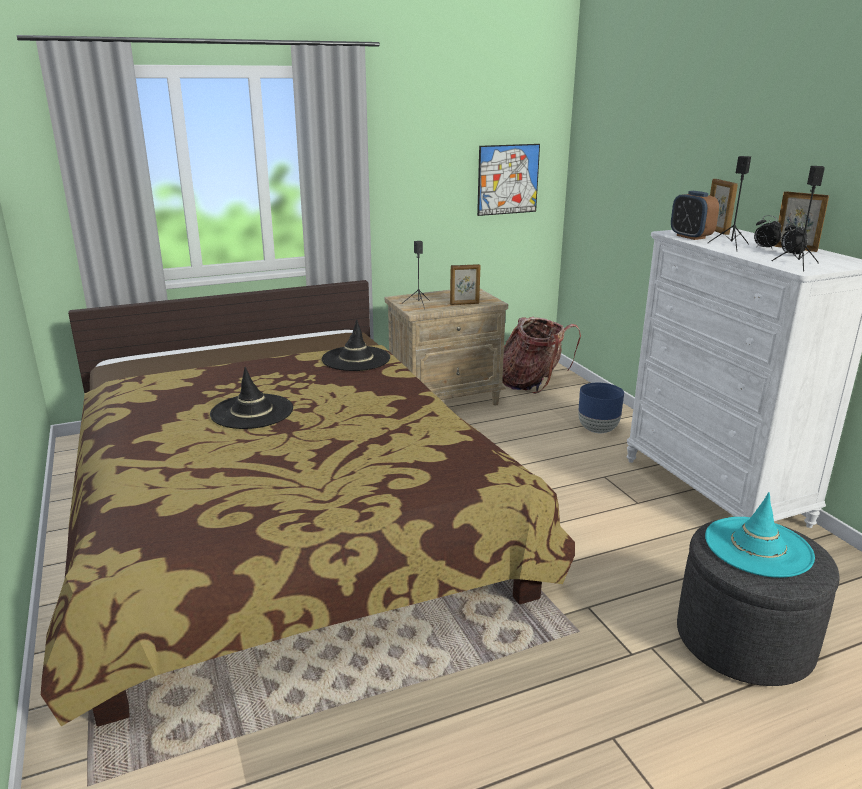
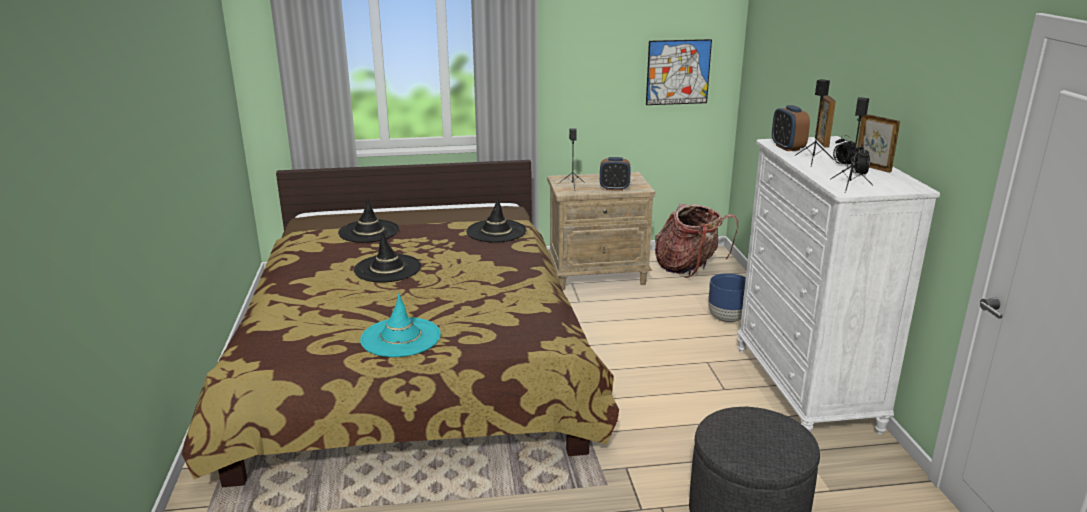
camera: 15 degrees right, 0 degrees up
picture frame [450,264,480,305] -> alarm clock [600,157,631,191]
turquoise hat [705,492,815,578] -> turquoise hat moved to [360,294,441,357]
none -> black hat [338,198,399,243]

